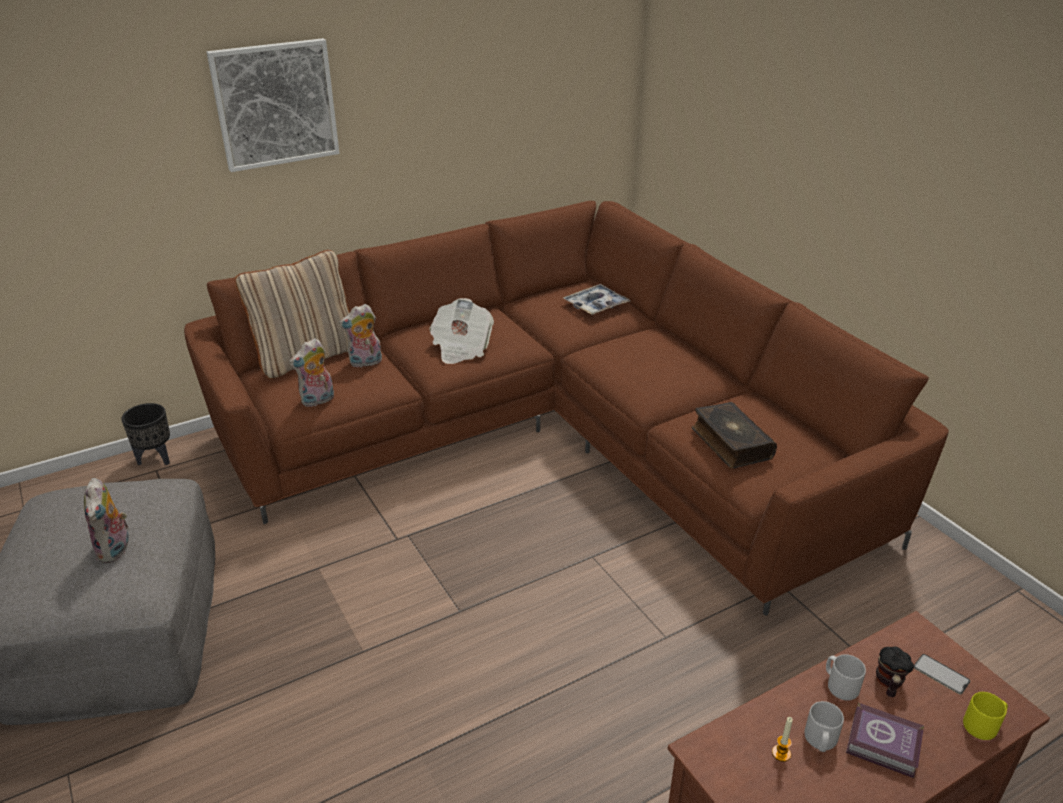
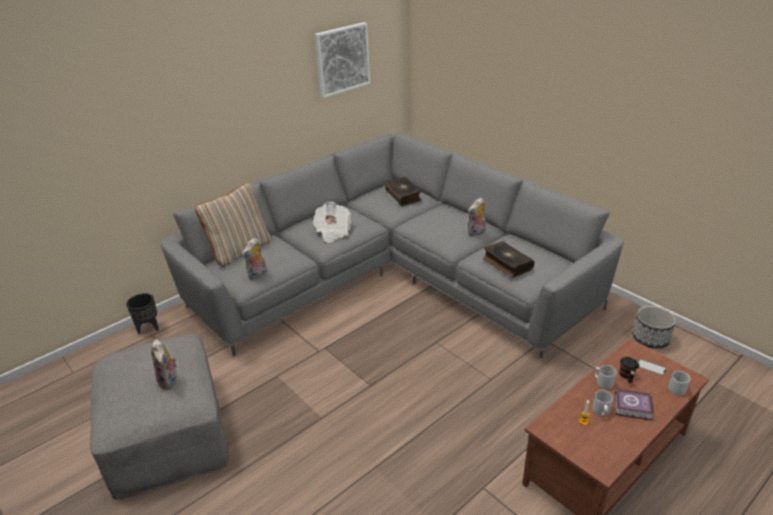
camera: 10 degrees left, 0 degrees up
brown sofa [184,201,949,616] -> grey sofa [160,133,624,358]
picture [207,38,340,172] -> picture moved to [315,22,370,98]
plush toy [339,304,382,368] -> plush toy moved to [468,198,486,237]
tray [563,284,630,315] -> book [385,177,422,206]
yellow mug [963,692,1008,740] -> grey mug [668,371,690,396]
none -> planter [633,306,676,349]

